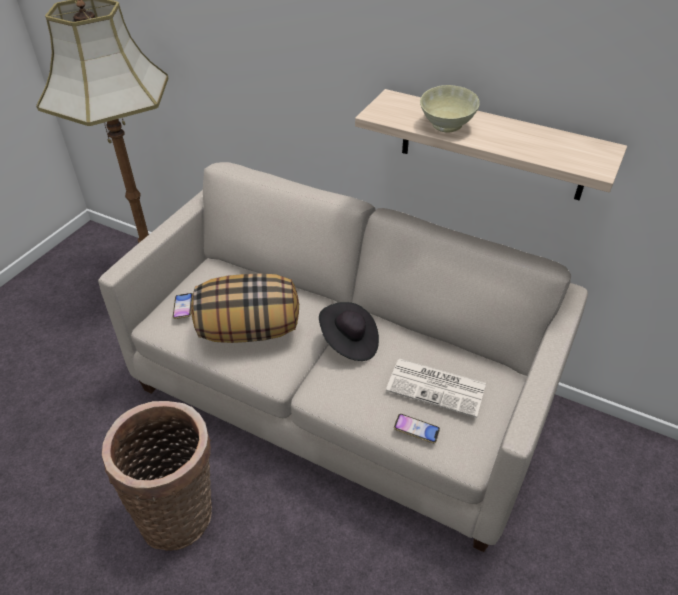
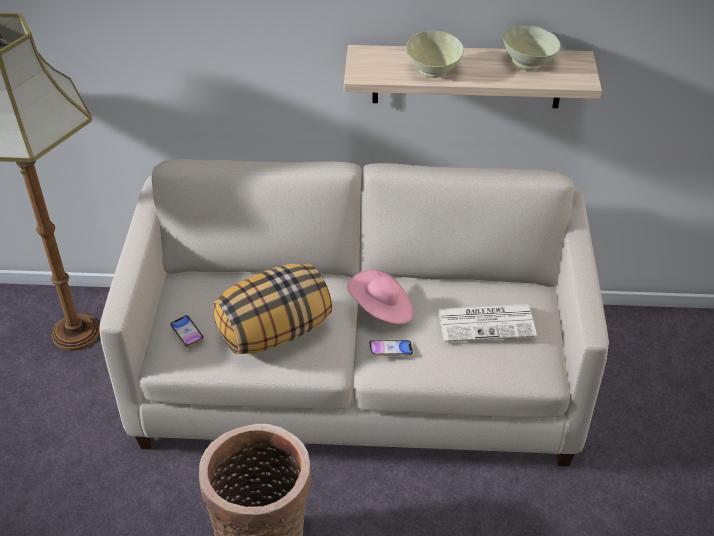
camera: 25 degrees left, 0 degrees up
black hat [319,302,379,361] -> pink hat [347,269,413,324]
phone [394,414,440,443] -> phone moved to [369,340,413,356]
none -> beige bowl [503,25,561,71]

